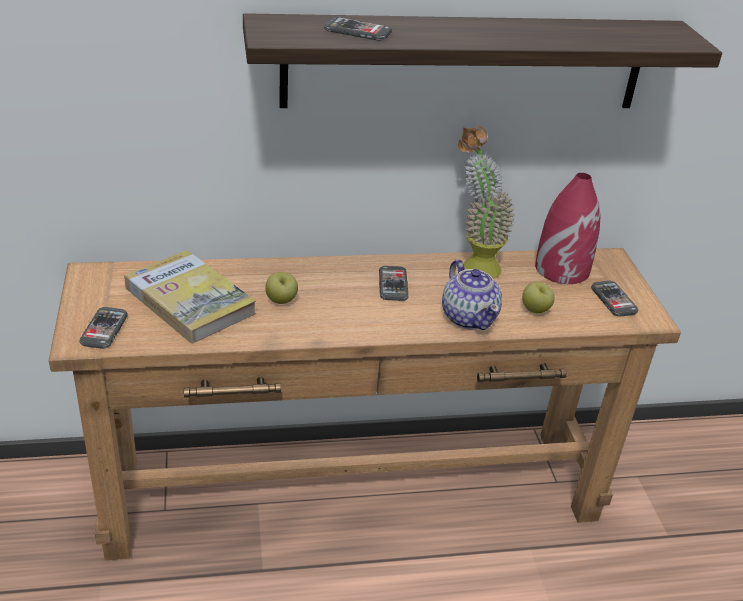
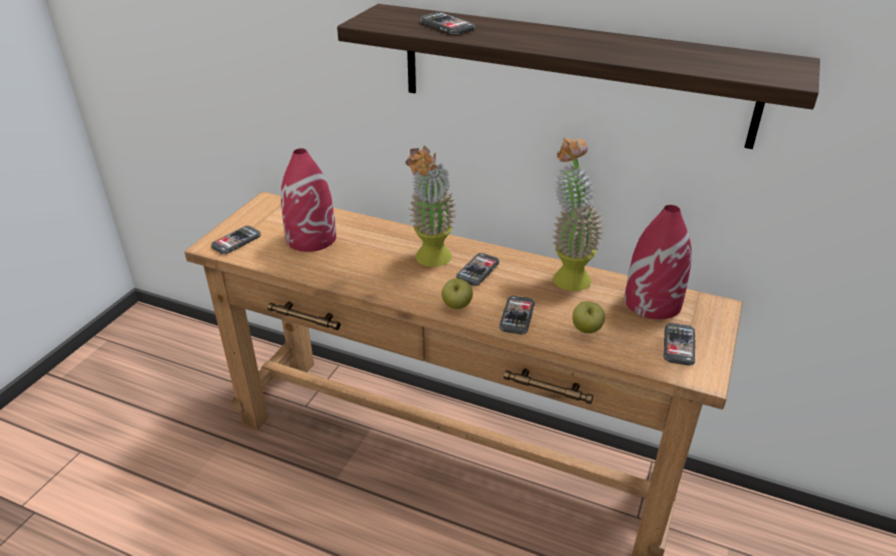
camera: 35 degrees right, 0 degrees up
book [124,250,256,344] -> red vase [281,148,336,252]
apple [266,272,298,304] -> apple moved to [442,278,473,309]
teapot [442,260,502,330] -> phone [499,296,535,335]
none -> potted plant [405,146,457,267]

